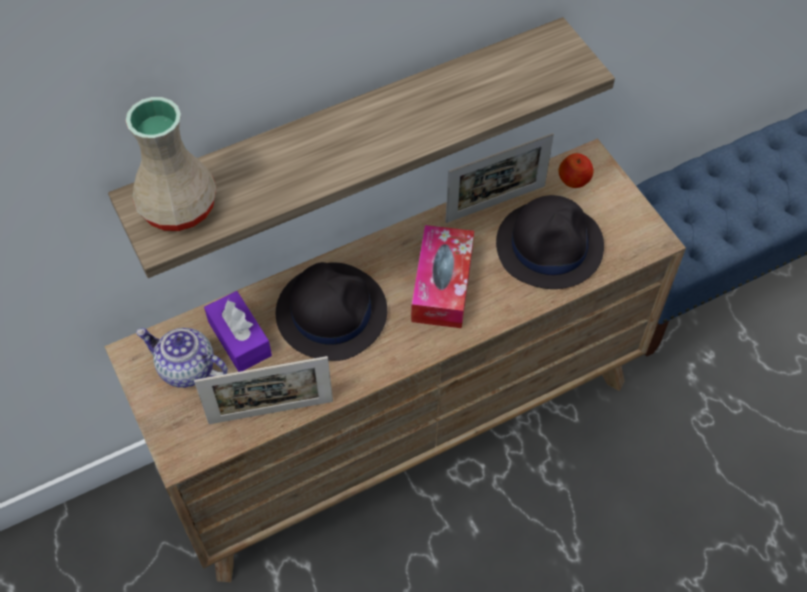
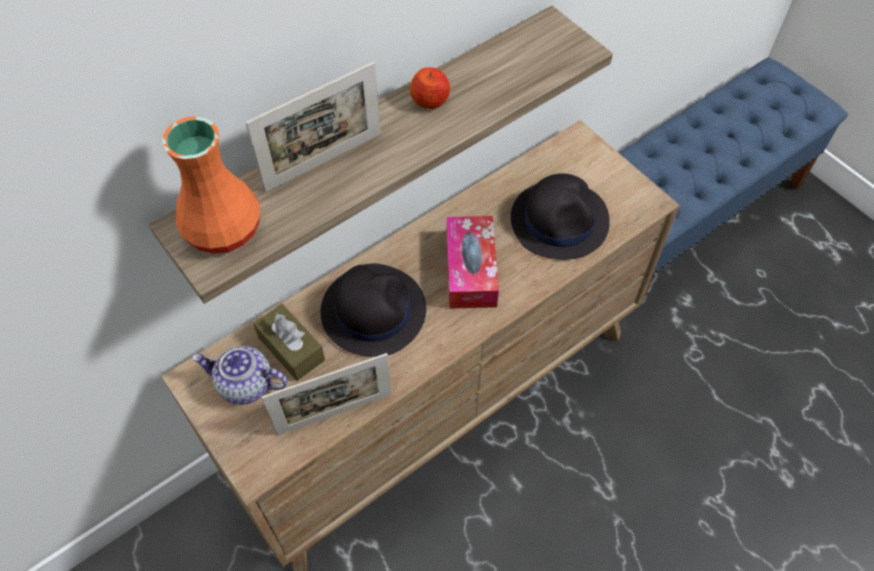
camera: 10 degrees left, 0 degrees up
beige vase [126,97,216,231] -> orange vase [162,116,260,254]
purple tissue box [204,291,272,372] -> brown tissue box [254,304,325,381]
picture frame [445,133,554,223] -> picture frame moved to [245,62,381,192]
apple [559,153,594,188] -> apple moved to [410,67,450,109]

